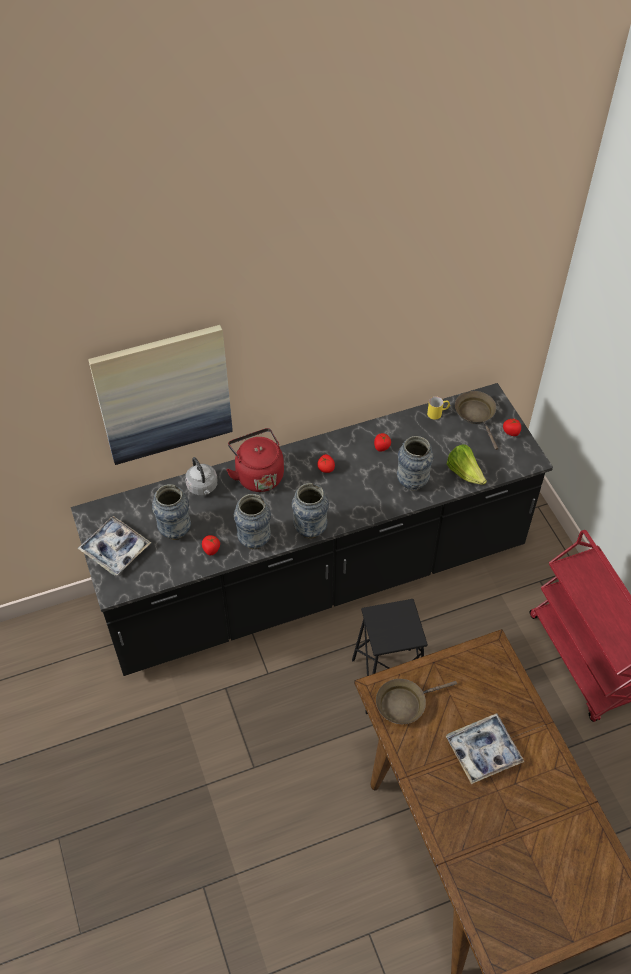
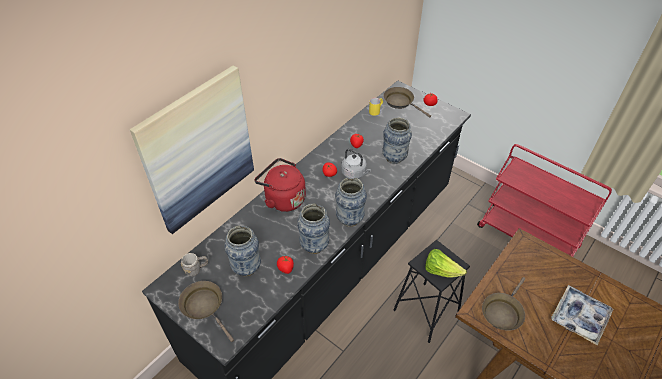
camera: 30 degrees left, 5 degrees down
tray [77,516,151,576] -> brown frying pan [178,281,234,342]
grey kettle [185,457,218,496] -> grey kettle moved to [341,149,371,179]
lettuce [447,444,487,485] -> lettuce moved to [425,249,467,278]
none -> grey mug [181,253,208,276]

